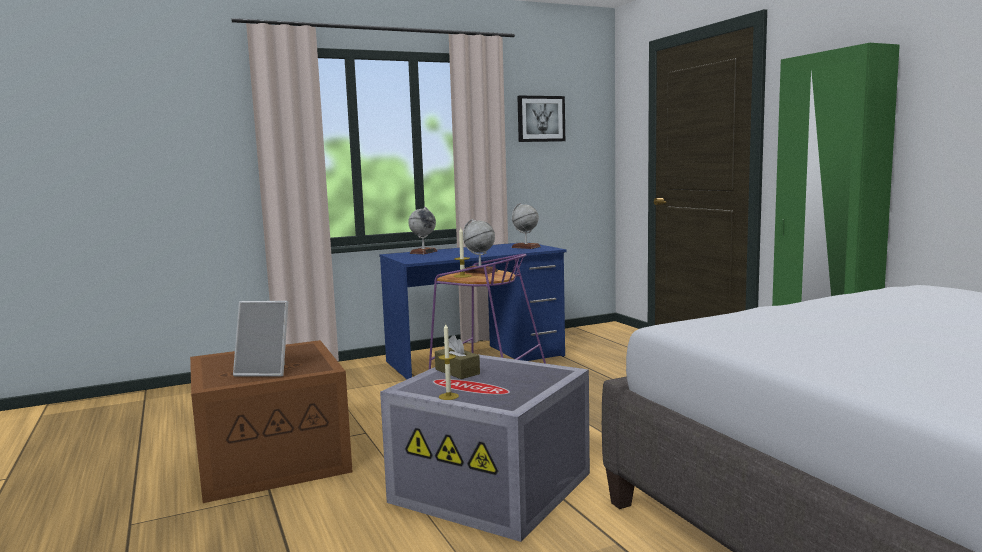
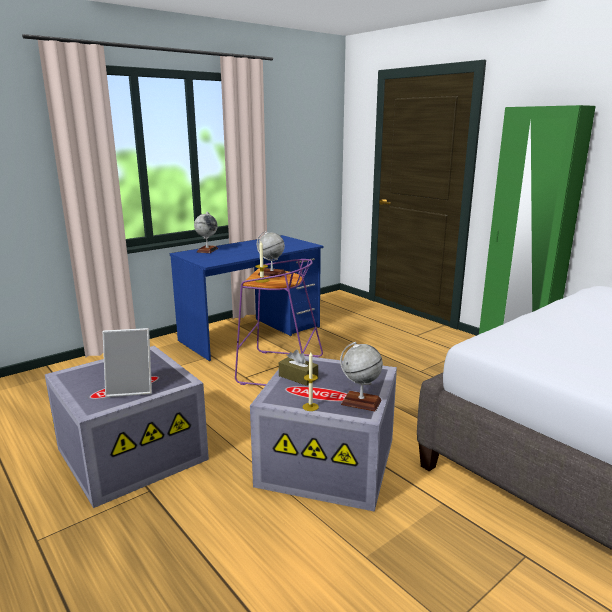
camera: 15 degrees left, 10 degrees up
brown storage box [190,340,352,503] -> grey storage box [45,346,209,508]
globe [511,203,541,249] -> globe moved to [340,342,383,411]
picture [517,96,565,142] -> none

